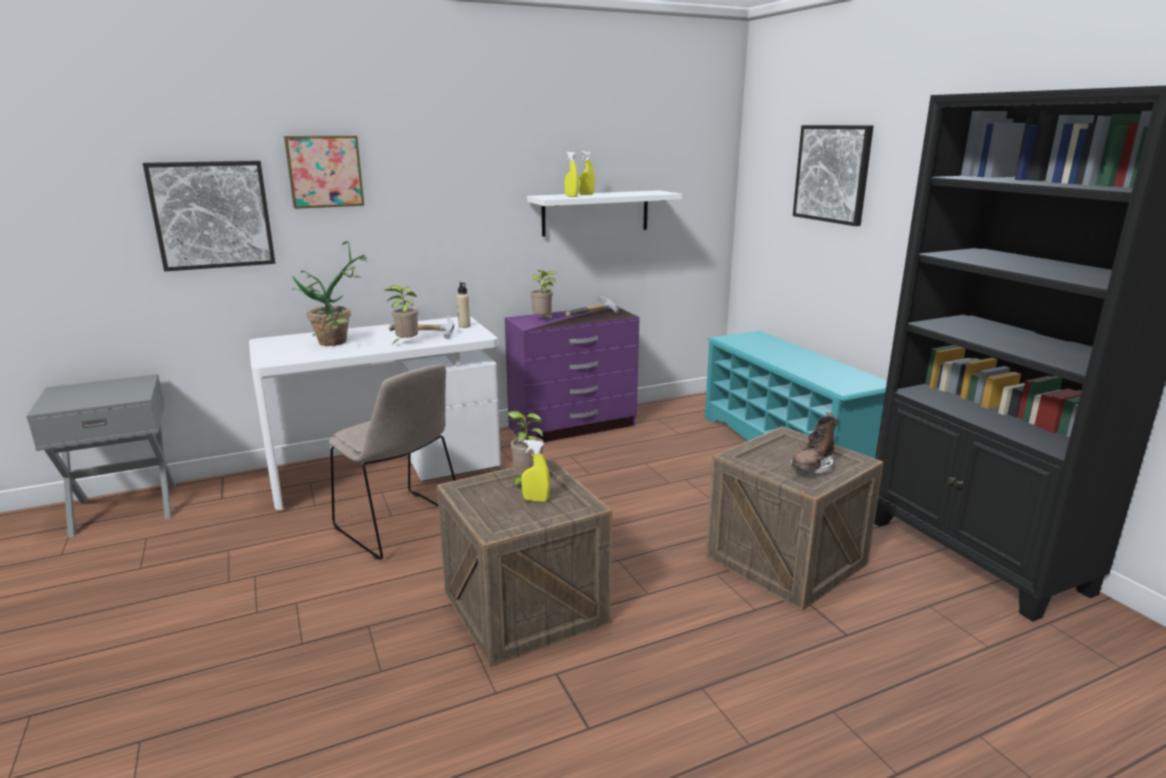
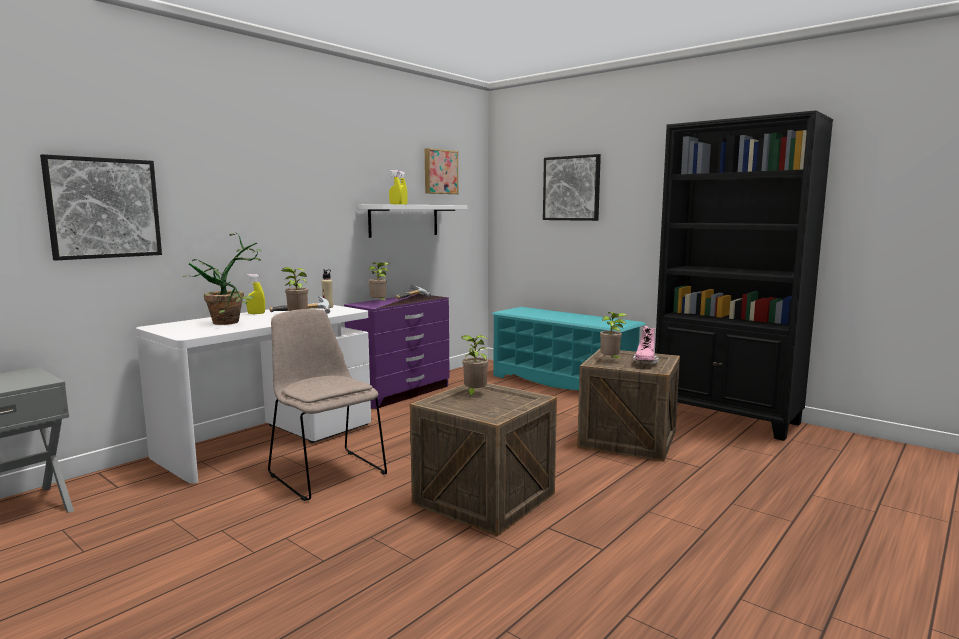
camera: 25 degrees left, 10 degrees down
picture [284,136,364,209] -> picture moved to [425,148,458,194]
beige chair [329,364,456,560] -> beige chair turned 150 degrees counterclockwise [268,309,387,501]
yellow spray bottle [521,440,550,502] -> yellow spray bottle moved to [246,274,265,314]
brown boot [790,413,839,474] -> pink boot [633,326,659,365]
none -> potted plant [600,312,627,359]

